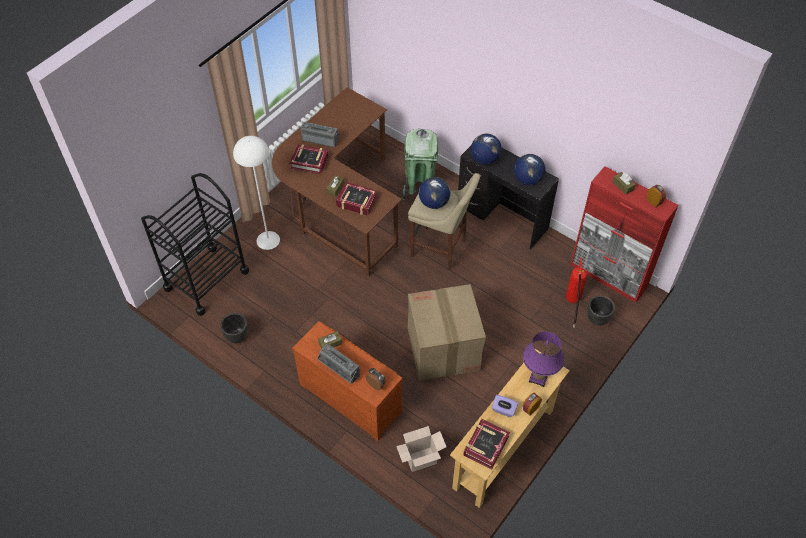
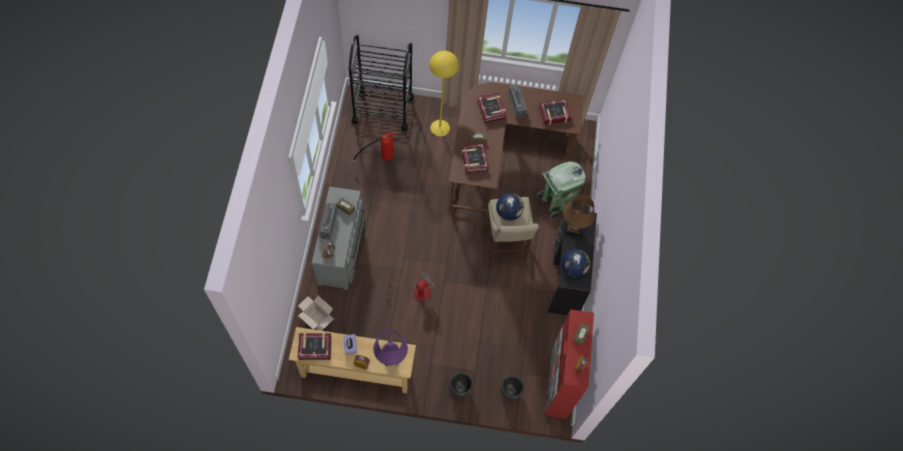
camera: 55 degrees right, 10 degrees up
black planter [220,313,248,343] -> black planter moved to [449,372,473,398]
white floor lamp [233,136,280,250] -> yellow floor lamp [429,51,459,136]
brown dresser [292,321,402,441] -> grey dresser [312,186,365,290]
cardboard box [408,284,486,381] -> fan [385,272,435,301]
globe [471,134,502,165] -> brown table lamp [563,195,595,235]
fire extinguisher [566,258,587,328] -> fire extinguisher moved to [353,131,397,162]
none -> book [539,99,572,125]

